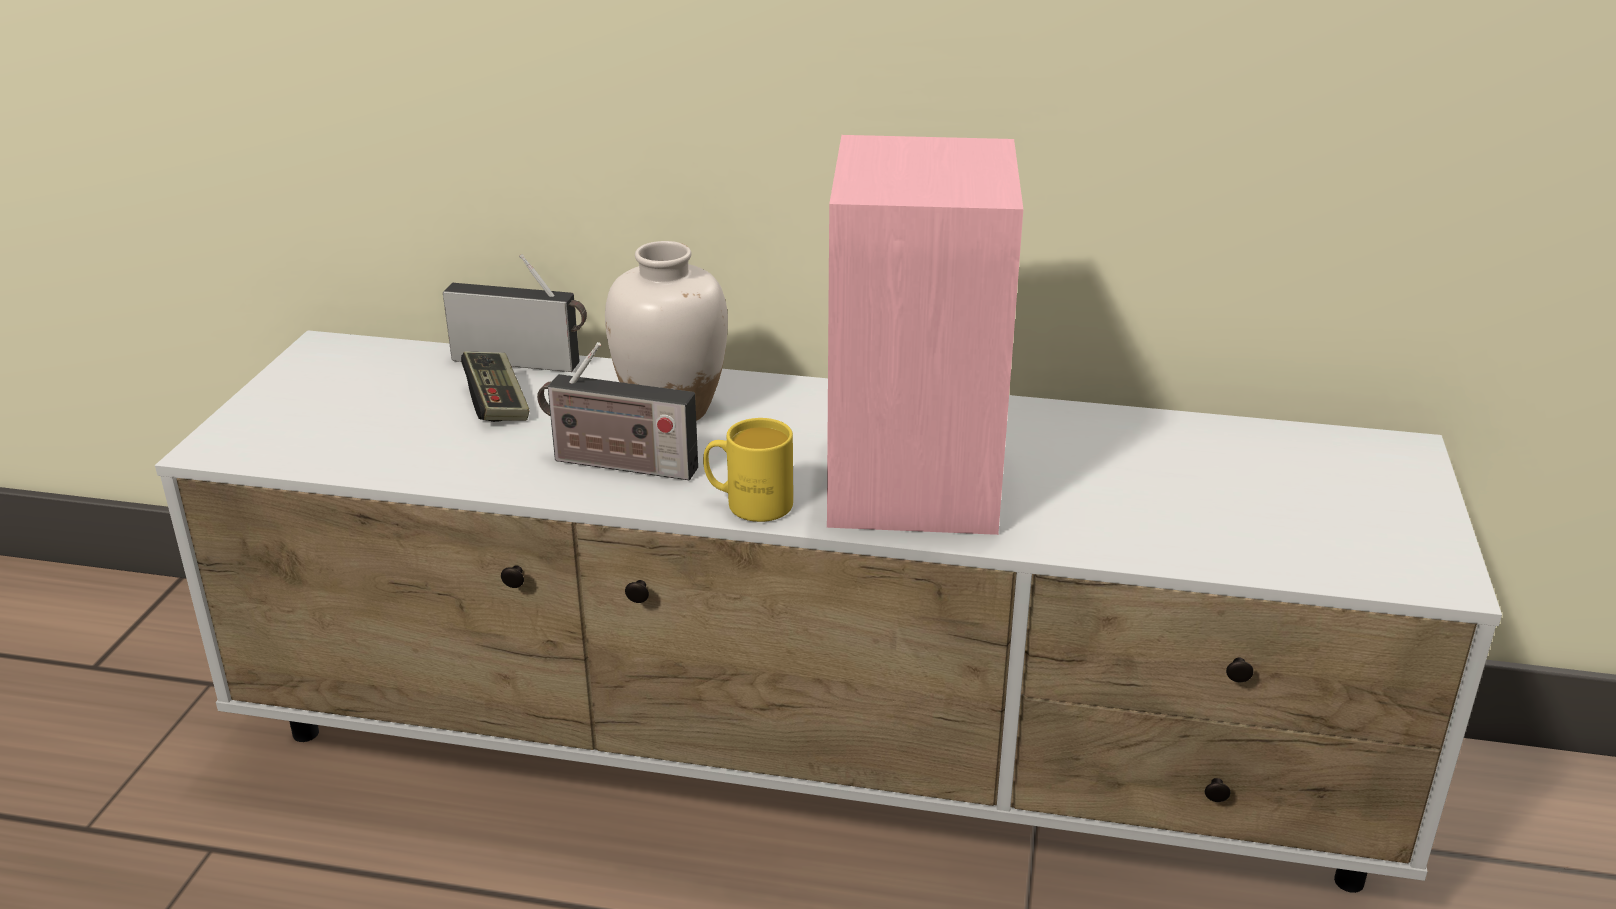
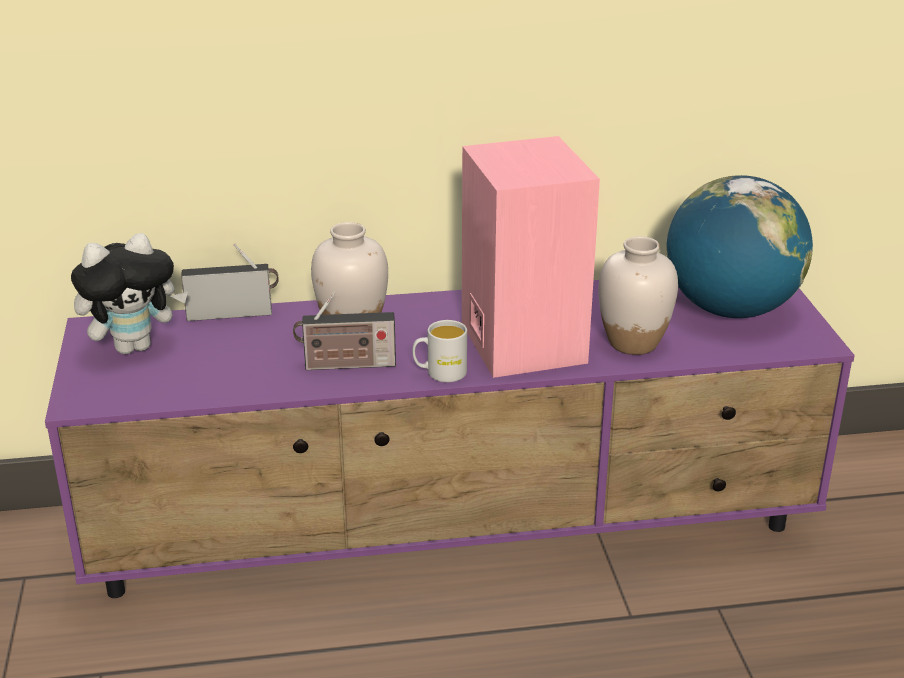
camera: 20 degrees left, 0 degrees up
white tv stand [155,330,1502,893] -> purple tv stand [45,280,855,598]
game controller [461,351,530,422] -> none
yellow mug [703,418,793,522] -> white mug [412,320,467,382]
none -> plush toy [71,233,188,354]
none -> white vase [598,236,678,355]
none -> globe [666,175,813,318]

